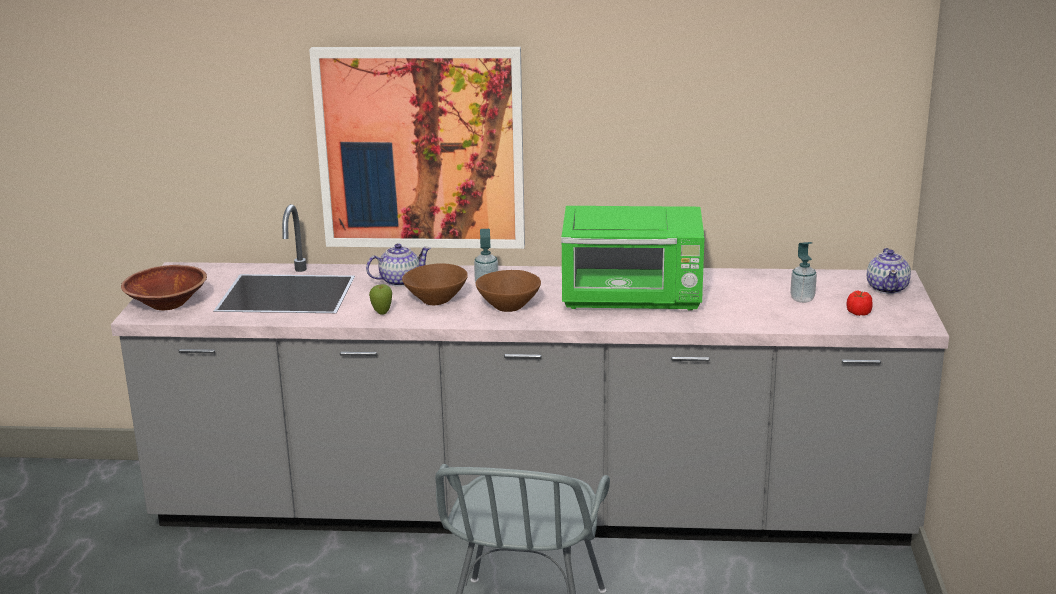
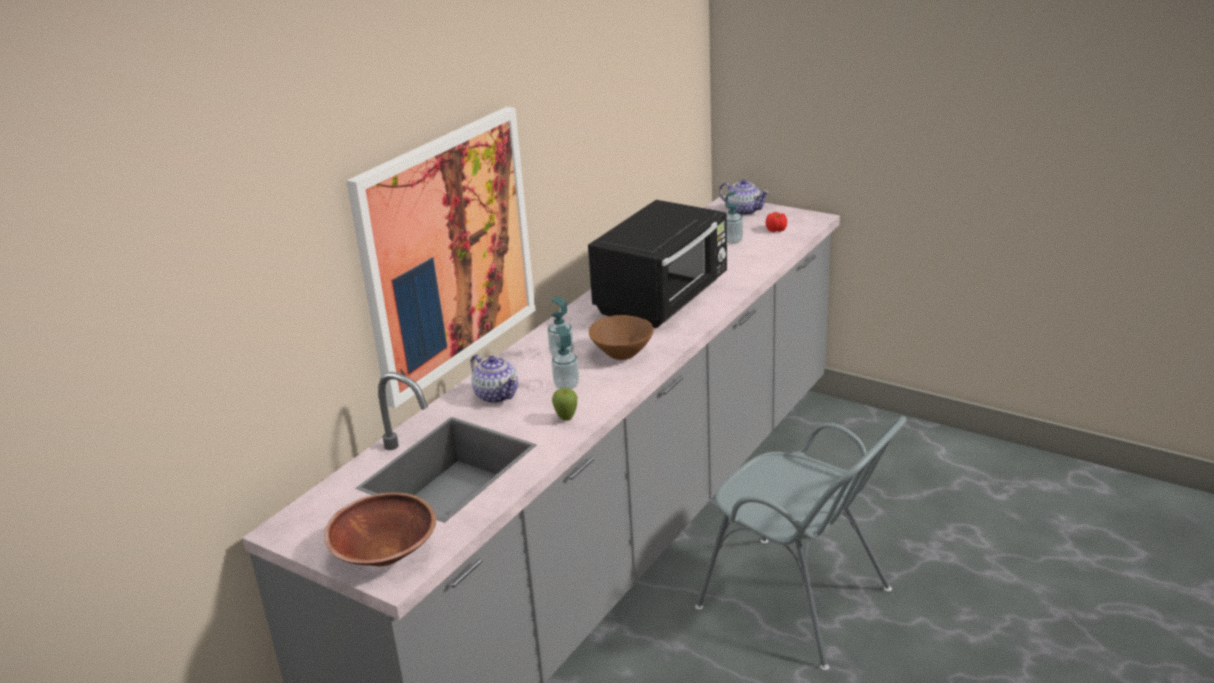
camera: 60 degrees left, 5 degrees up
teapot [366,243,431,287] -> teapot turned 135 degrees clockwise [471,354,518,403]
brown bowl [402,263,468,305] -> soap dispenser [552,325,579,389]
green microwave [561,206,704,311] -> black microwave [588,200,727,328]

